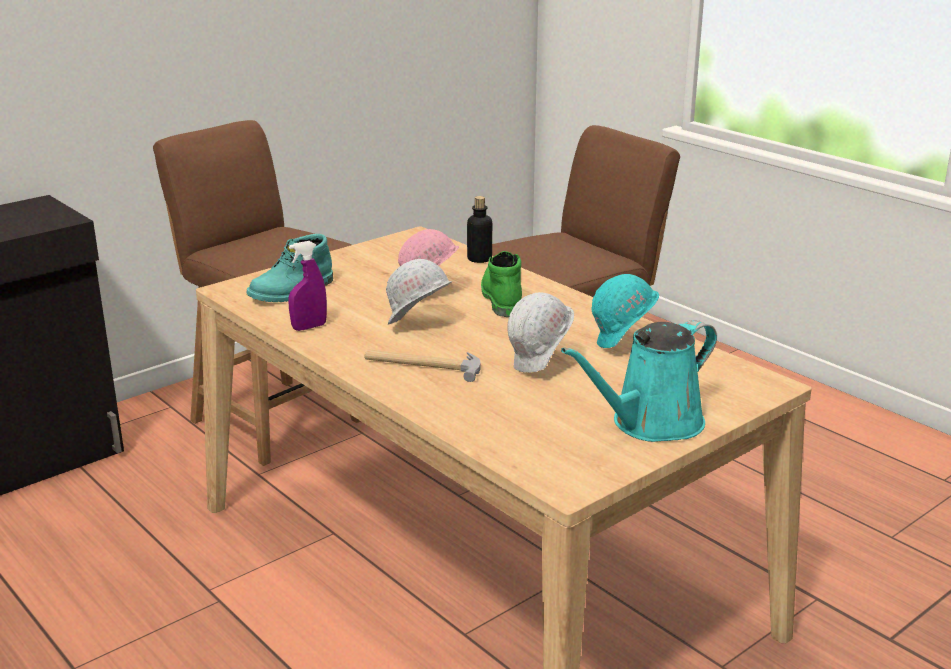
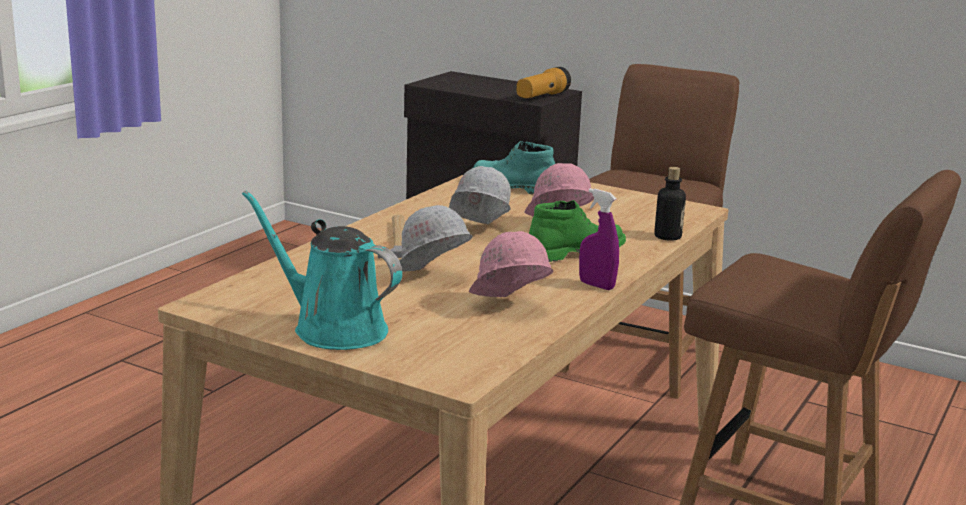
camera: 70 degrees right, 5 degrees down
purple spray bottle [288,241,327,331] -> purple spray bottle moved to [579,188,619,290]
turquoise hard hat [591,274,659,348] -> pink hard hat [435,231,553,300]
none -> flashlight [516,67,571,98]

